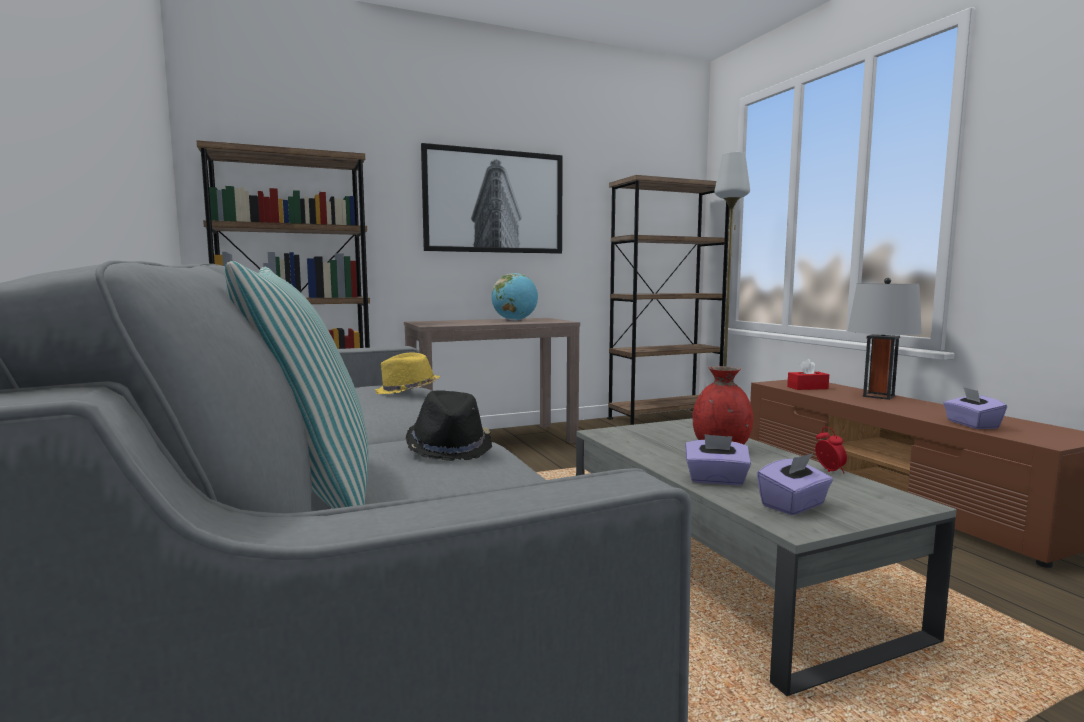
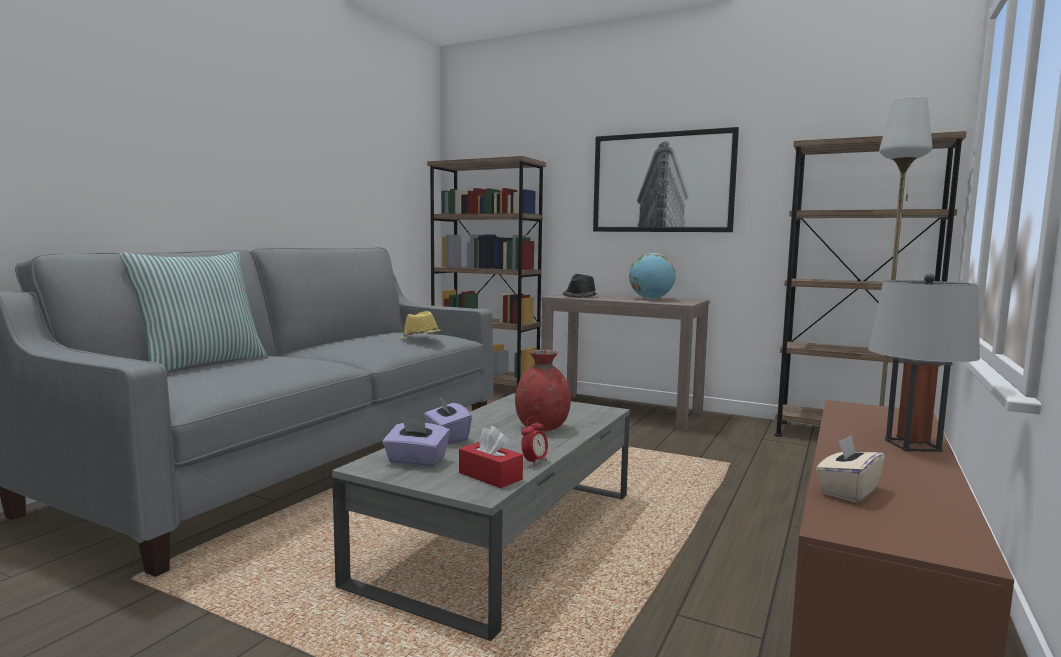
camera: 50 degrees right, 0 degrees up
black hat [406,390,492,461] -> black hat moved to [563,274,598,298]
red tissue box [787,359,829,390] -> red tissue box moved to [459,426,523,488]
purple tissue box [943,387,1007,429] -> beige tissue box [816,435,885,503]

